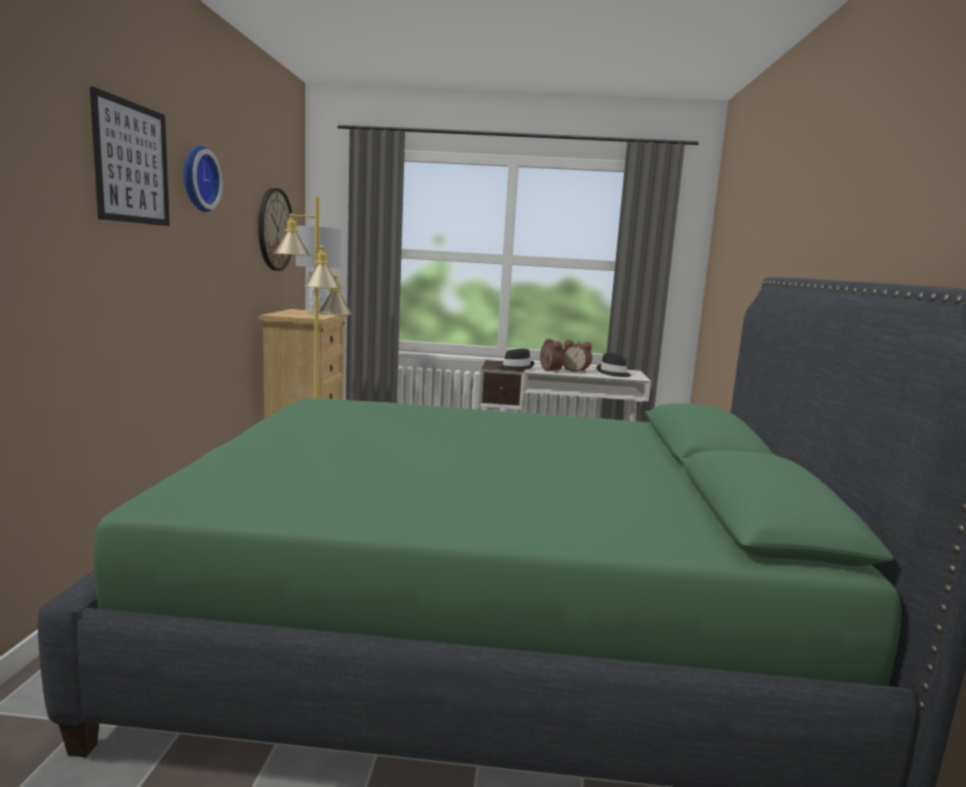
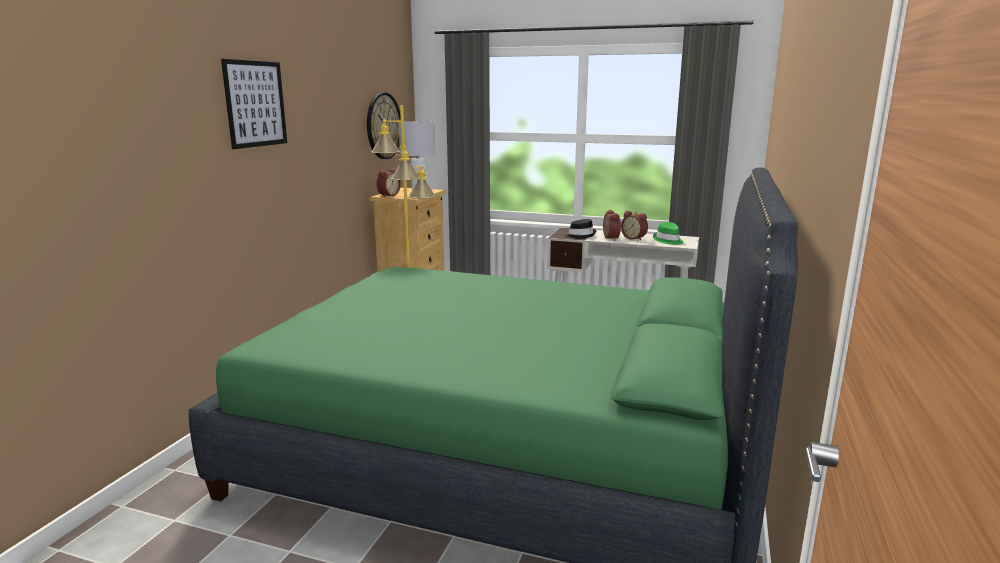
camera: 15 degrees right, 5 degrees up
wall clock [184,146,223,212] -> none
black hat [597,353,631,377] -> green hat [653,222,684,245]
none -> alarm clock [377,168,401,197]

